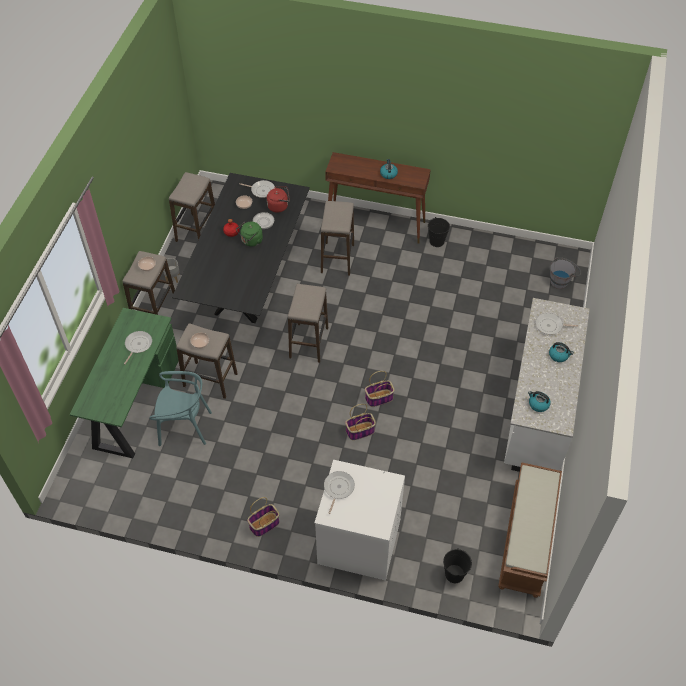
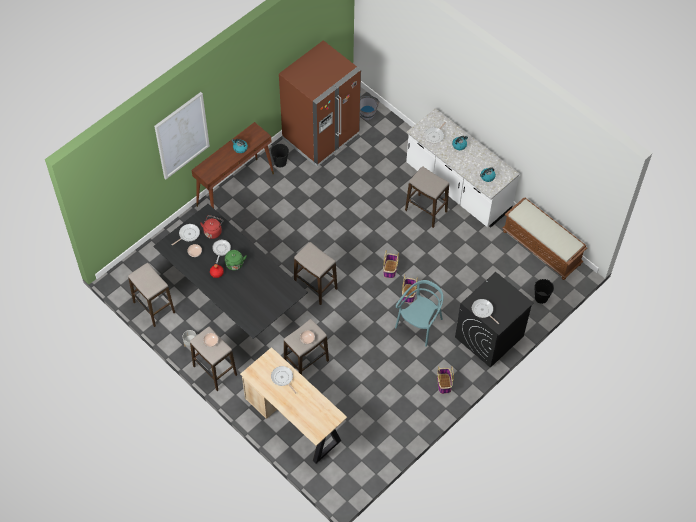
camera: 60 degrees left, 5 degrees up
green desk [70,308,179,458] -> beige desk [240,347,347,464]
turquoise chair [149,371,212,446] -> turquoise chair moved to [395,280,443,347]
white washing machine [315,460,405,581] -> black washing machine [455,272,533,368]
stool [321,201,354,276] -> stool moved to [405,166,449,228]
none -> picture [154,92,210,179]
none -> brown fridge [279,40,361,167]

